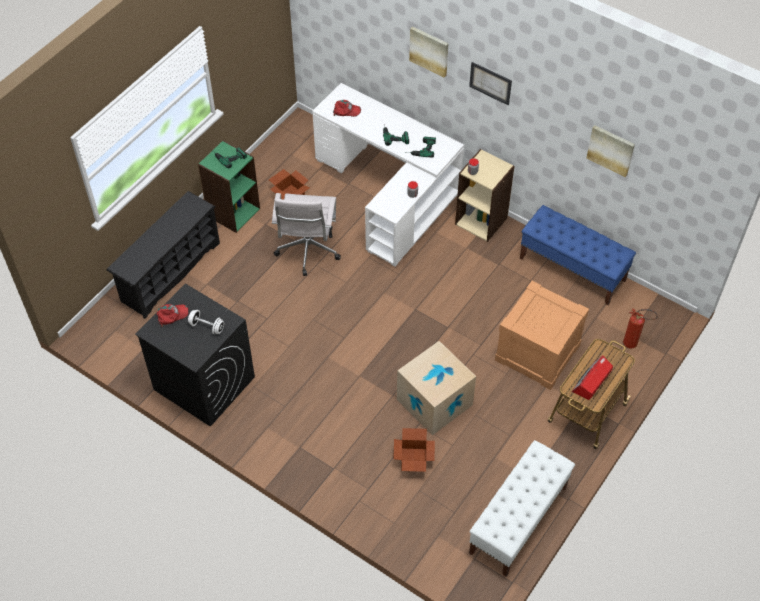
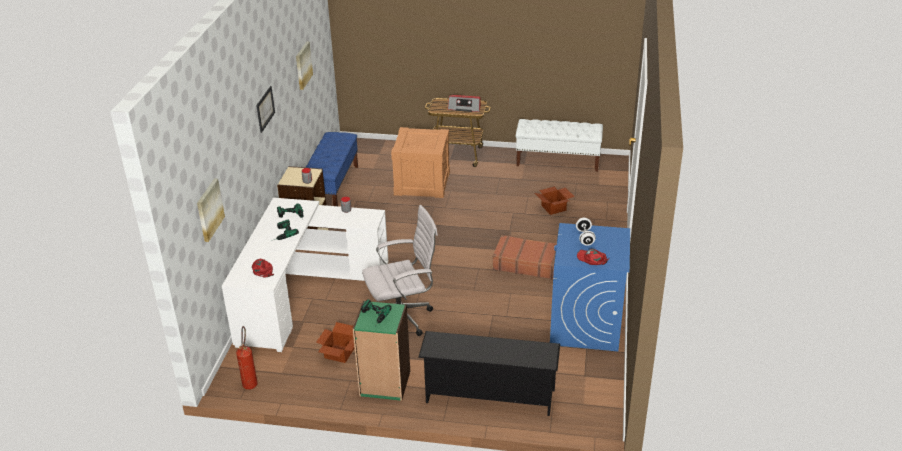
camera: 115 degrees left, 20 degrees down
black washing machine [135,283,255,427] -> blue washing machine [550,223,630,351]
cardboard box [397,341,476,435] -> none
picture [409,26,448,78] -> picture moved to [197,179,225,242]
fire extinguisher [623,308,658,349] -> fire extinguisher moved to [236,326,257,390]
none -> brown suitcase [492,235,557,280]

